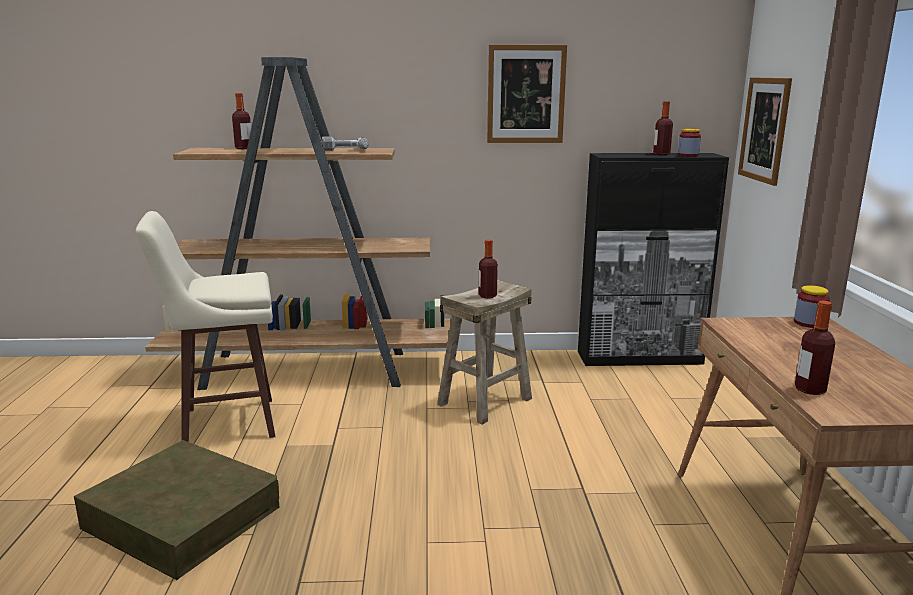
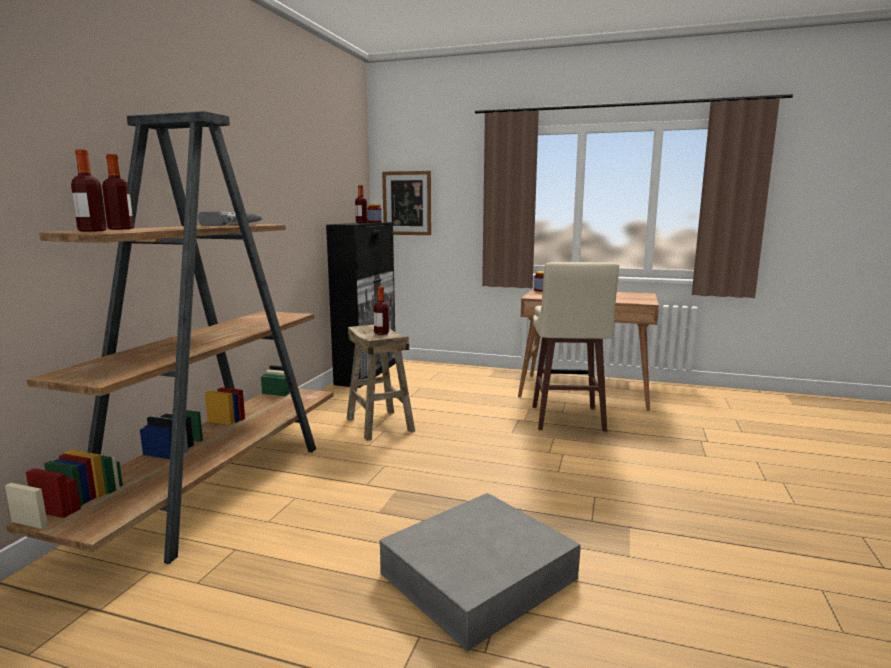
camera: 70 degrees left, 5 degrees down
brown storage box [74,440,280,580] -> grey storage box [379,493,581,651]
beige stool [136,211,275,442] -> beige stool moved to [532,262,619,432]
picture [487,44,567,143] -> none
bottle [795,301,835,395] -> bottle moved to [71,149,107,232]

